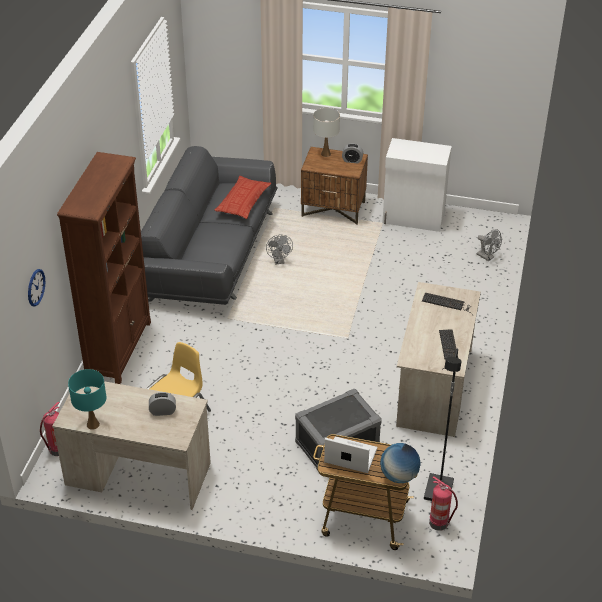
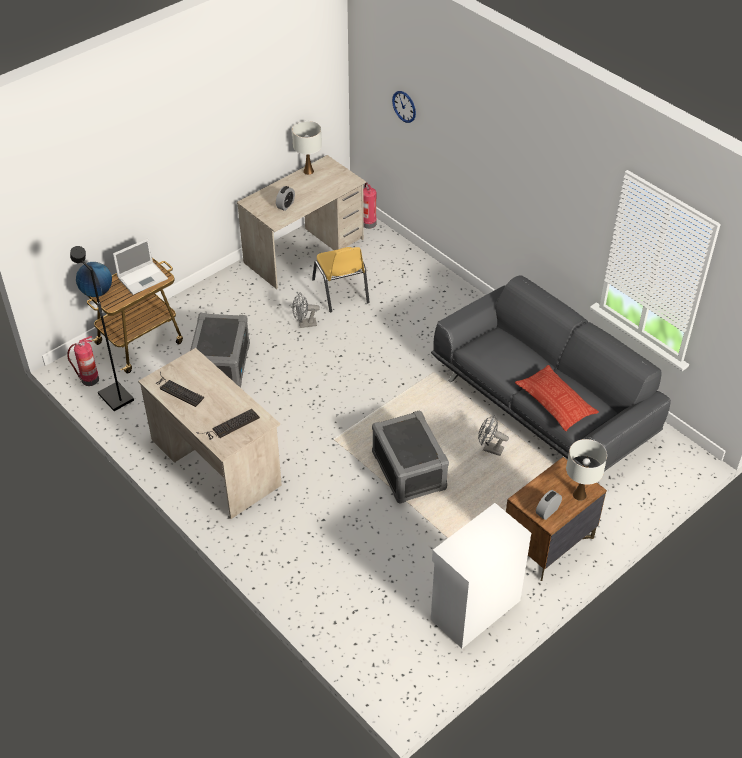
camera: 125 degrees right, 5 degrees up
brown bookcase [57,152,151,384] -> none
turquoise table lamp [68,369,106,430] -> white table lamp [292,121,322,175]
grey fan [477,229,502,261] -> grey fan moved to [292,293,320,328]
none -> grey storage box [372,411,449,503]

